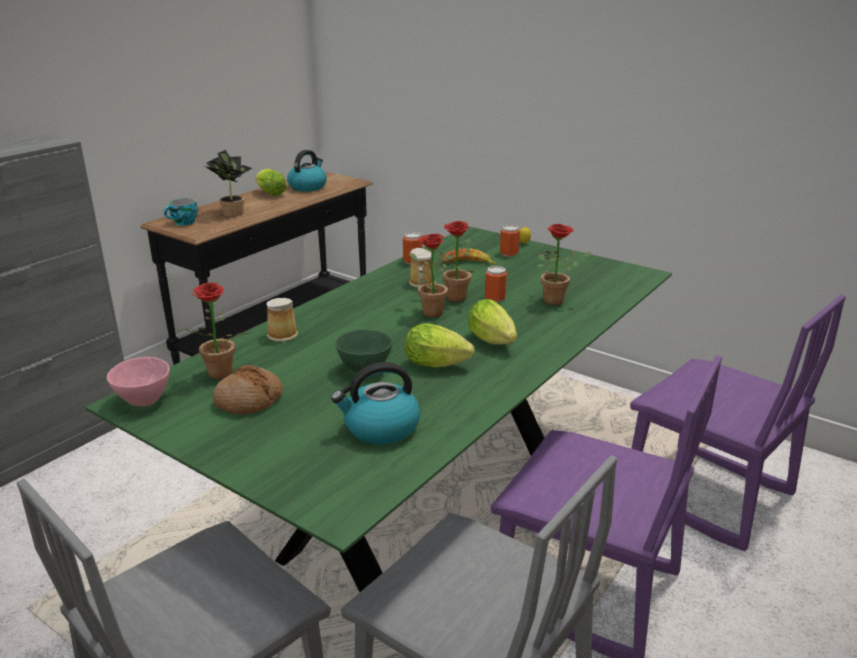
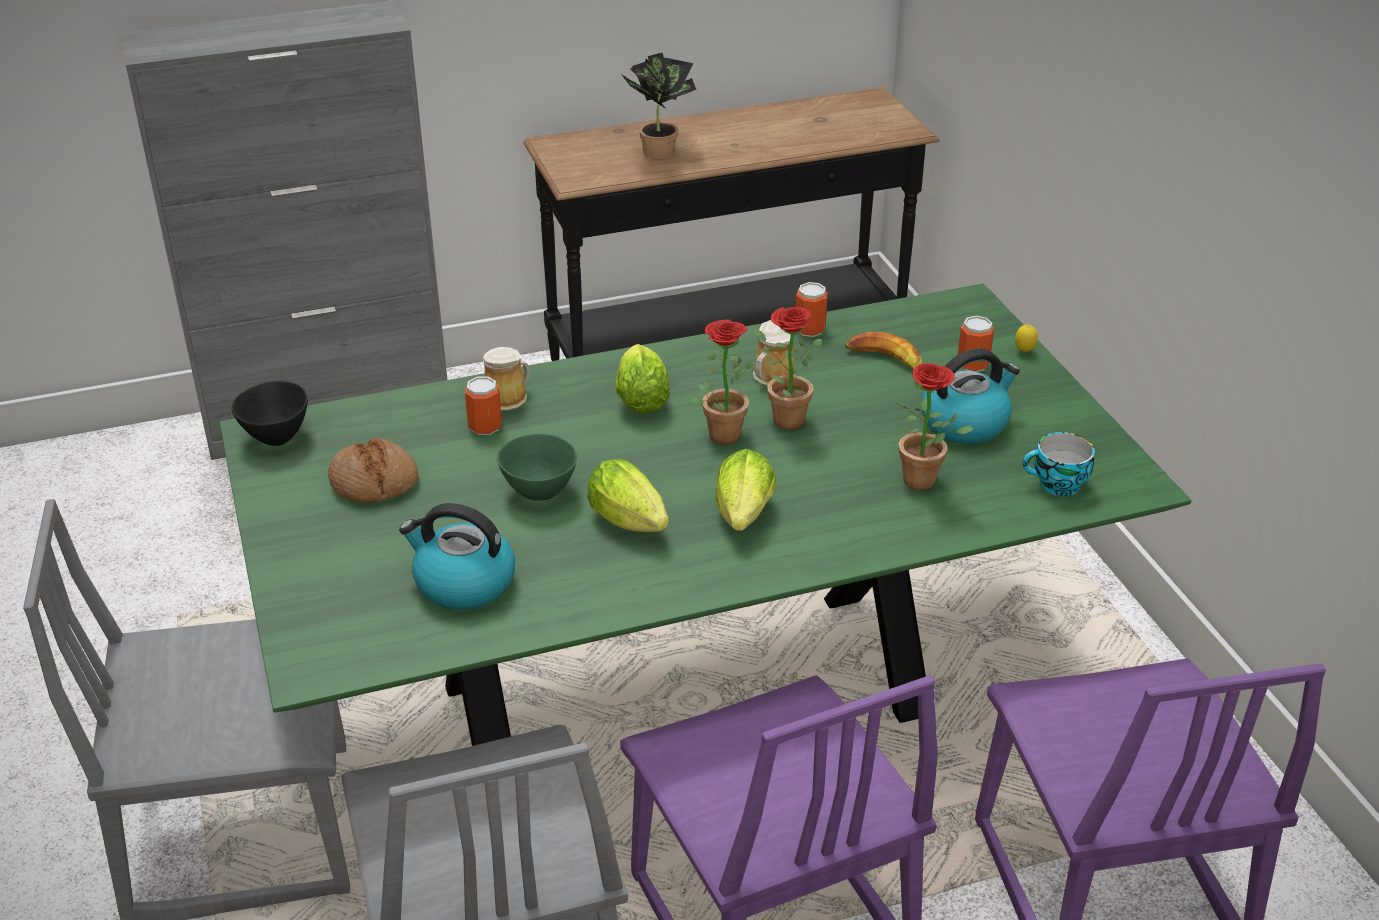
camera: 35 degrees right, 10 degrees up
pink bowl [107,357,170,406] -> black bowl [231,381,308,446]
cup [164,198,198,225] -> cup moved to [1023,432,1095,496]
potted plant [178,282,251,379] -> none
lettuce [255,169,287,196] -> lettuce moved to [615,344,670,413]
kettle [287,150,327,192] -> kettle moved to [921,348,1020,444]
can [485,266,507,303] -> can moved to [465,376,502,435]

